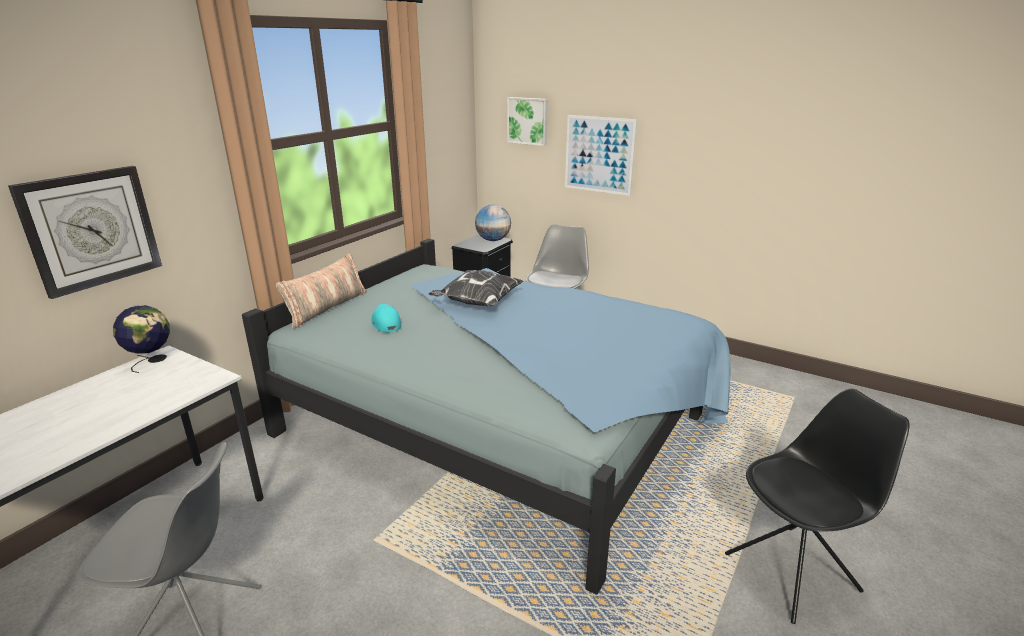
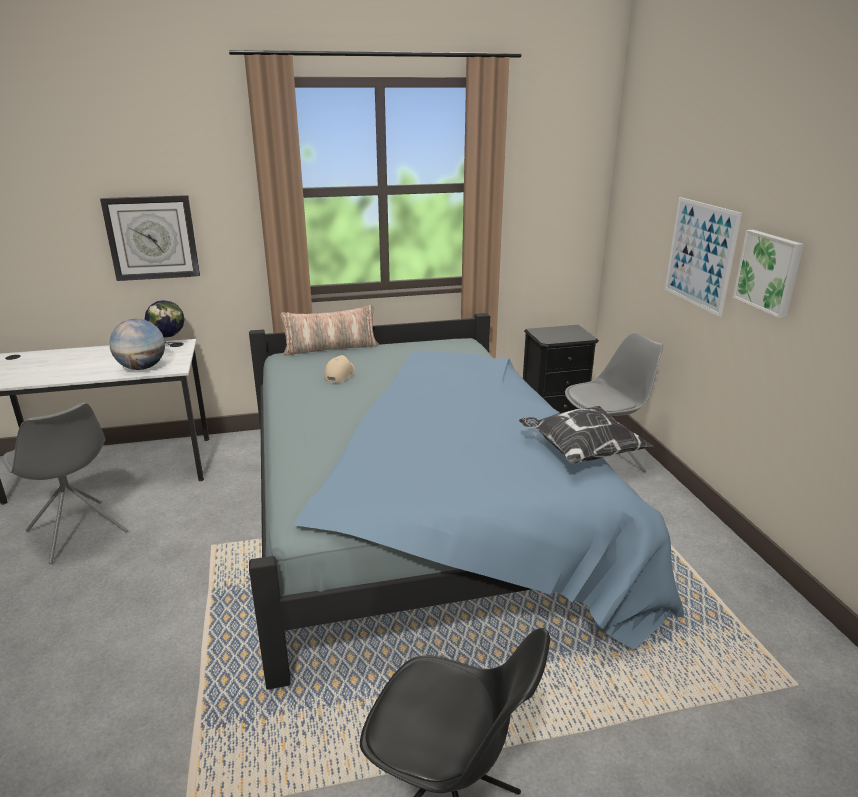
camera: 45 degrees right, 0 degrees up
turquoise cap [371,304,402,333] -> beige cap [324,355,355,383]
pillow [429,270,524,306] -> pillow moved to [519,406,653,463]
globe [475,205,511,241] -> globe moved to [109,319,165,370]
picture [507,97,548,146] -> picture moved to [733,230,804,318]

